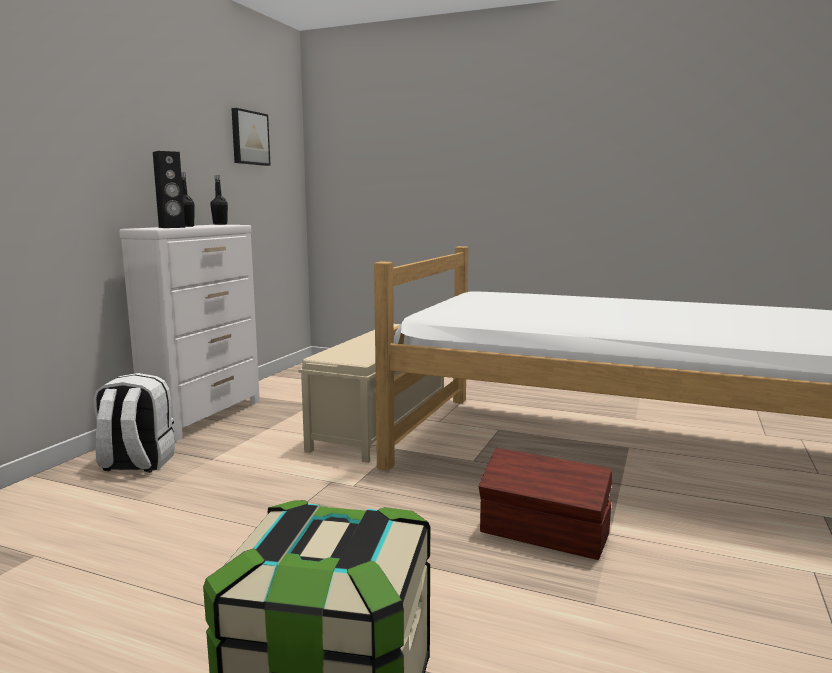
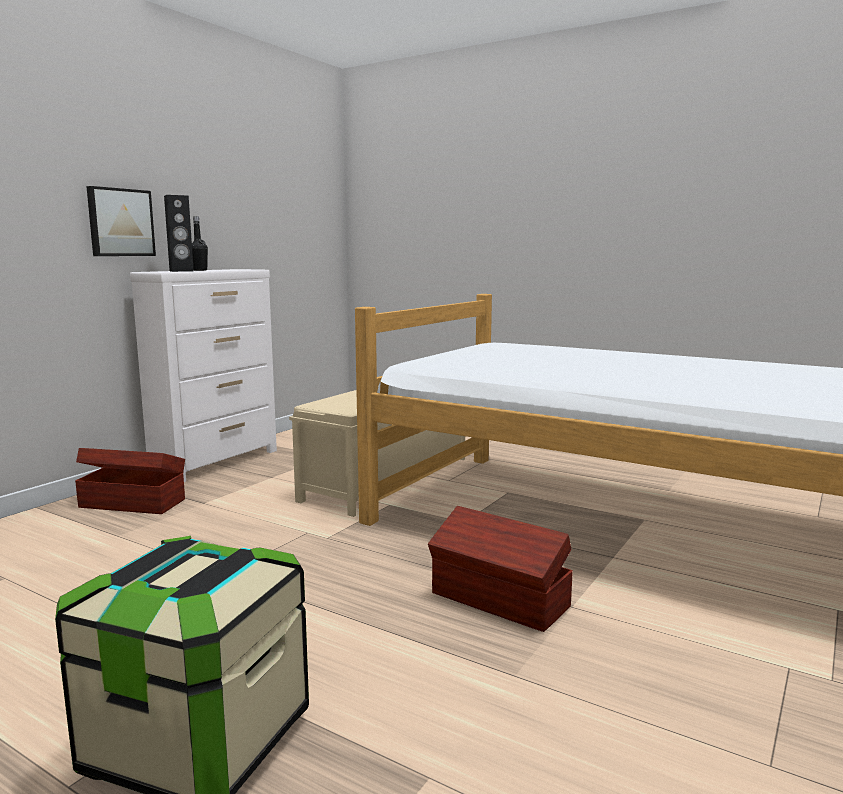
camera: 10 degrees right, 0 degrees up
white backpack [94,373,175,473] -> brown storage box [75,448,185,514]
black bottle [210,175,228,225] -> none
picture [231,108,271,166] -> picture moved to [86,186,156,256]

